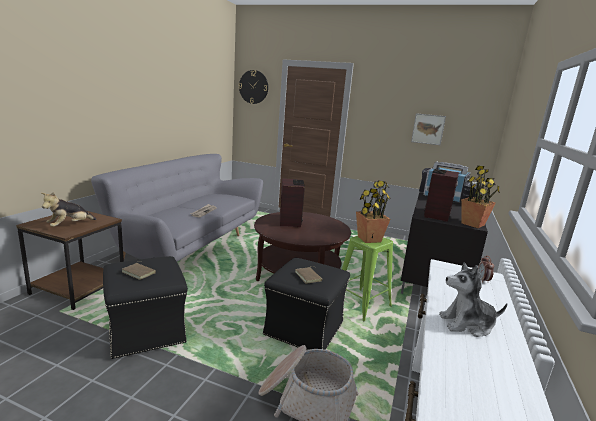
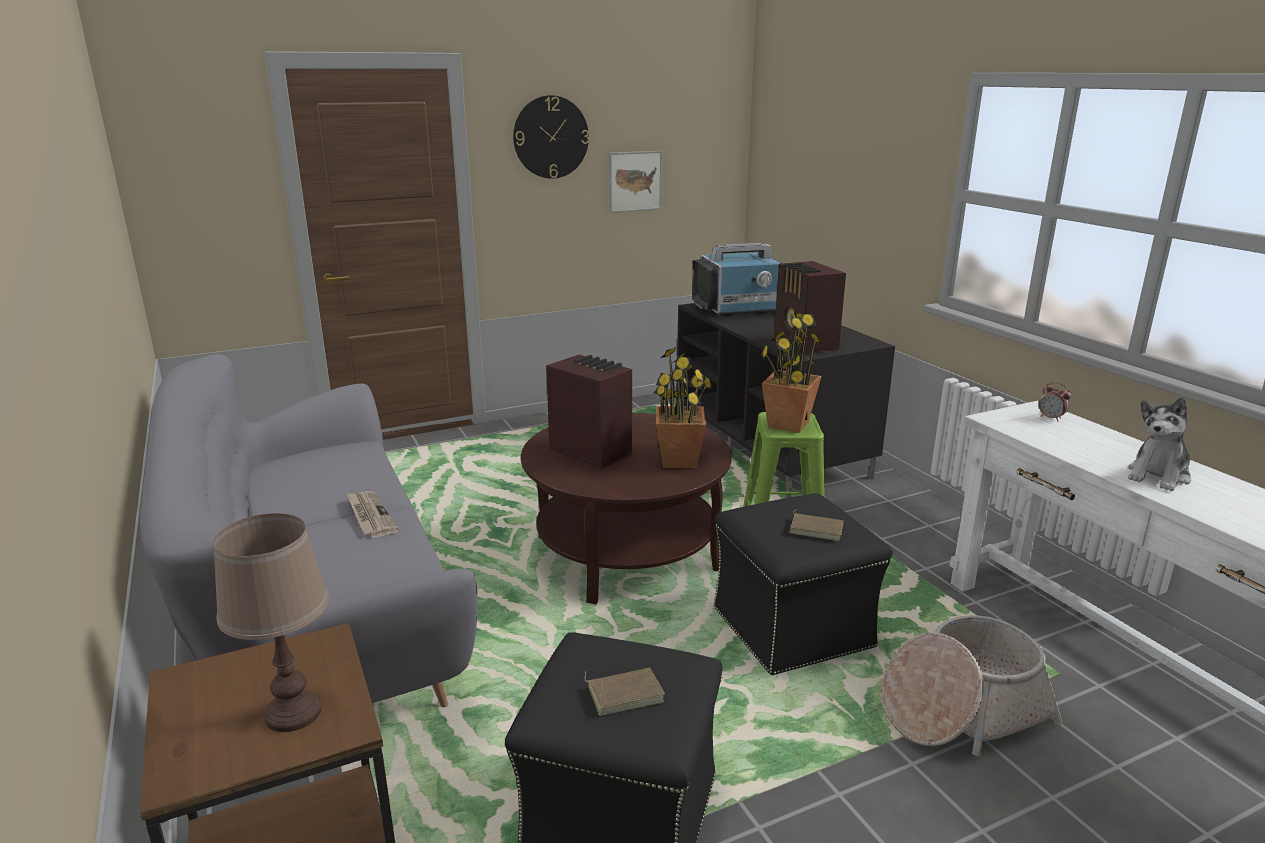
camera: 45 degrees left, 5 degrees up
plush toy [41,192,96,227] -> brown table lamp [213,513,329,732]
wall clock [239,70,268,104] -> wall clock moved to [513,95,589,179]
potted plant [461,166,500,228] -> potted plant moved to [654,347,713,468]

